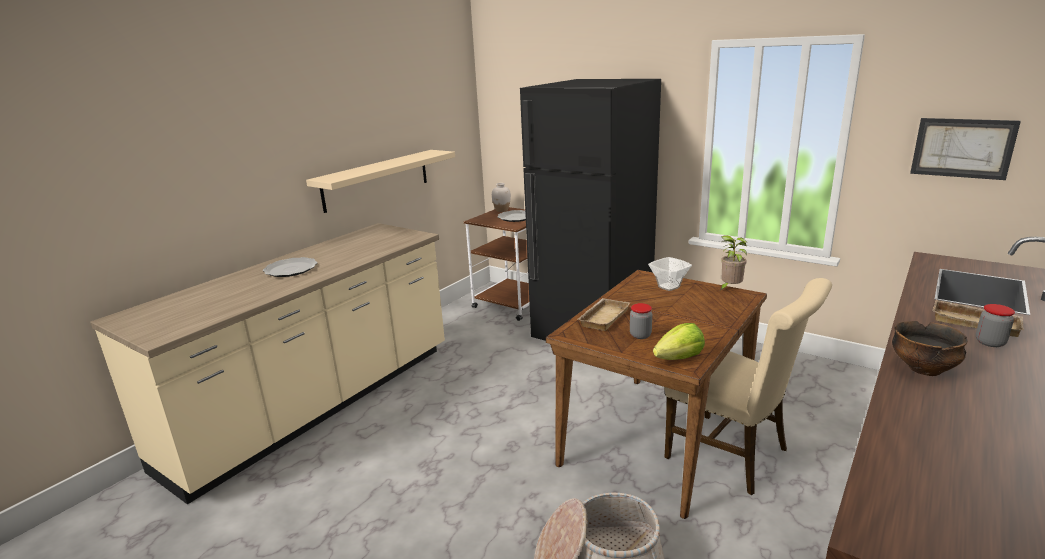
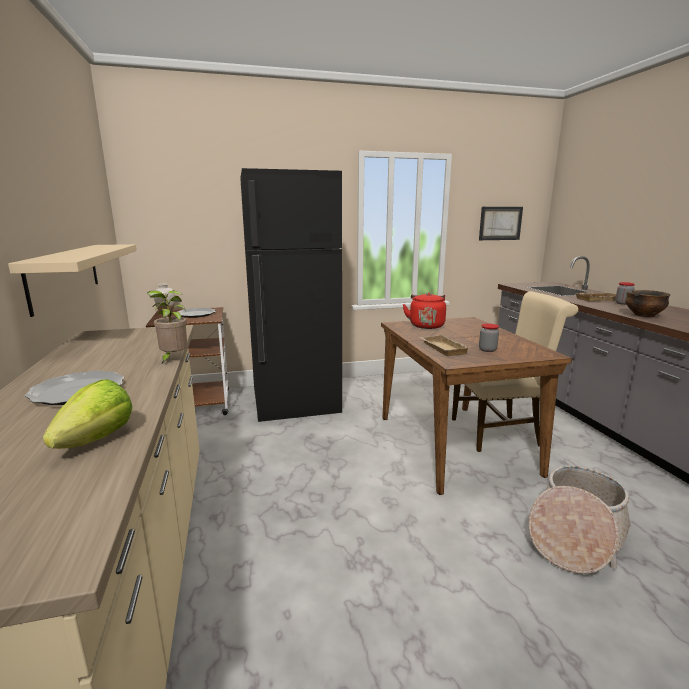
camera: 50 degrees left, 5 degrees down
bowl [648,257,692,291] -> red kettle [403,292,446,329]
lettuce [653,323,705,360] -> lettuce moved to [43,379,132,449]
potted plant [720,235,747,290] -> potted plant moved to [147,290,187,363]

